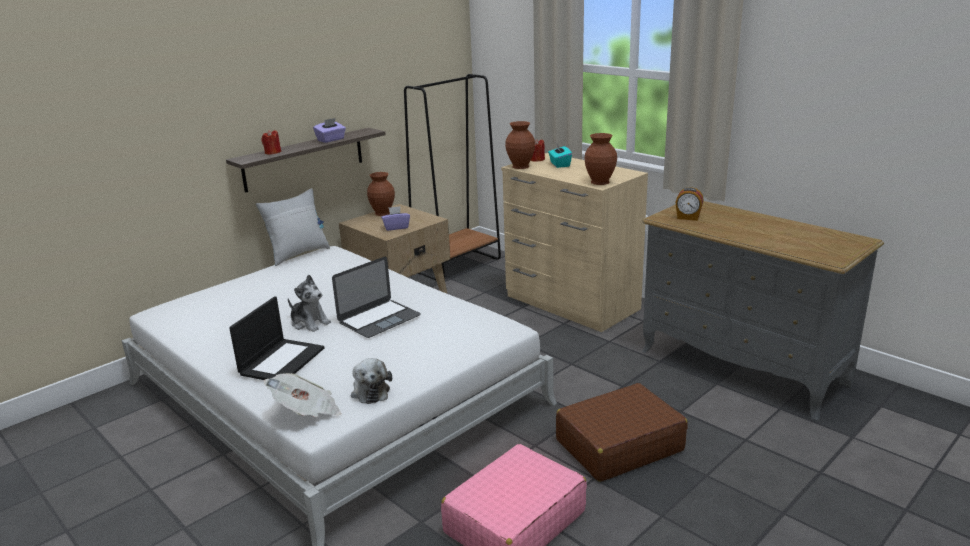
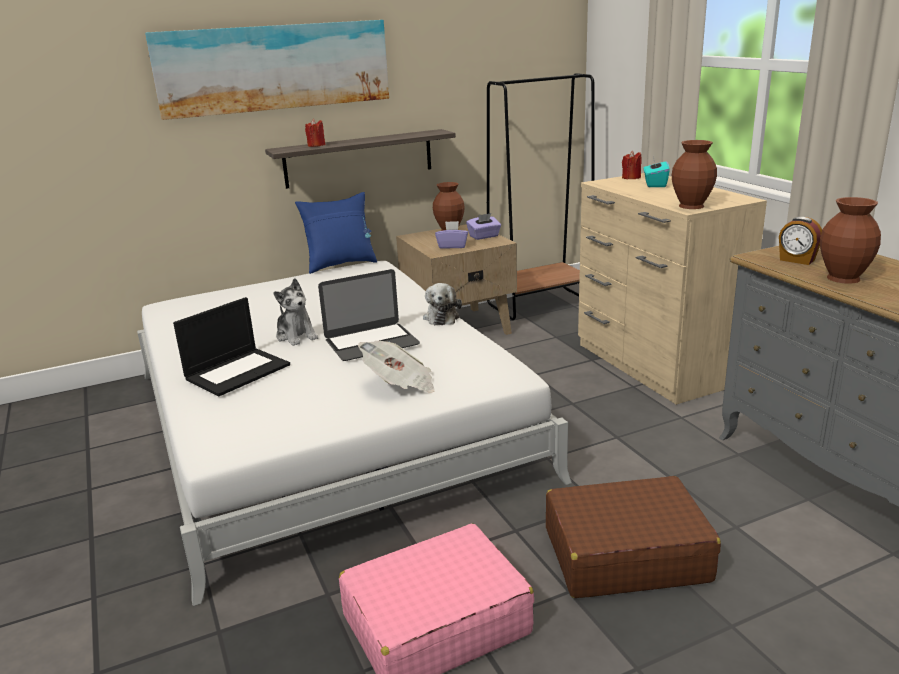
camera: 20 degrees right, 0 degrees up
grey pillow [256,188,330,266] -> blue pillow [295,192,377,274]
newspaper [264,373,342,417] -> newspaper moved to [358,341,435,392]
purple tissue box [313,118,346,143] -> purple tissue box moved to [466,213,501,240]
plush toy [351,358,392,404] -> plush toy moved to [423,283,462,325]
brown vase [505,121,535,169] -> brown vase moved to [820,197,881,284]
none -> picture [145,20,389,120]

